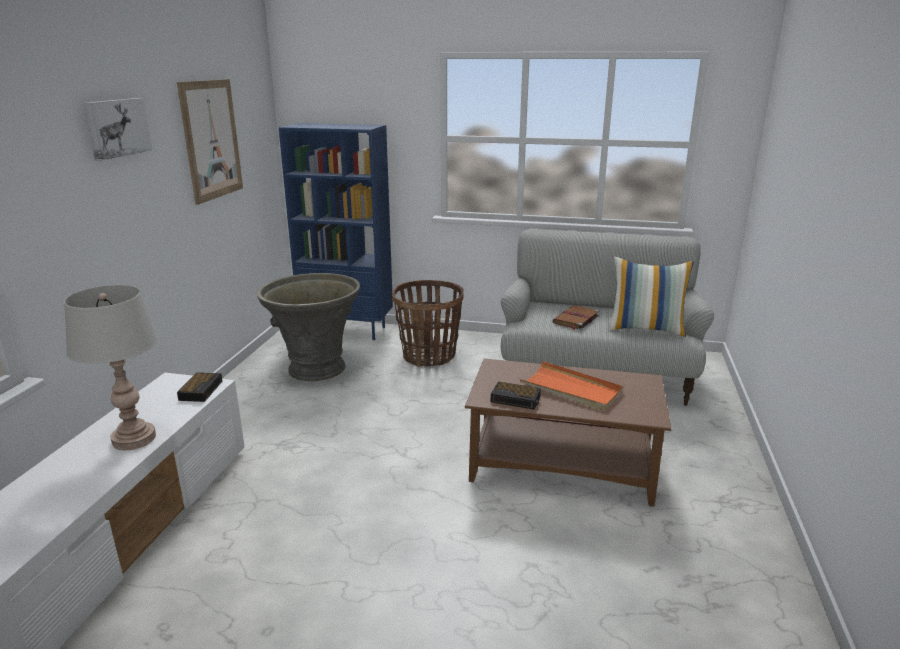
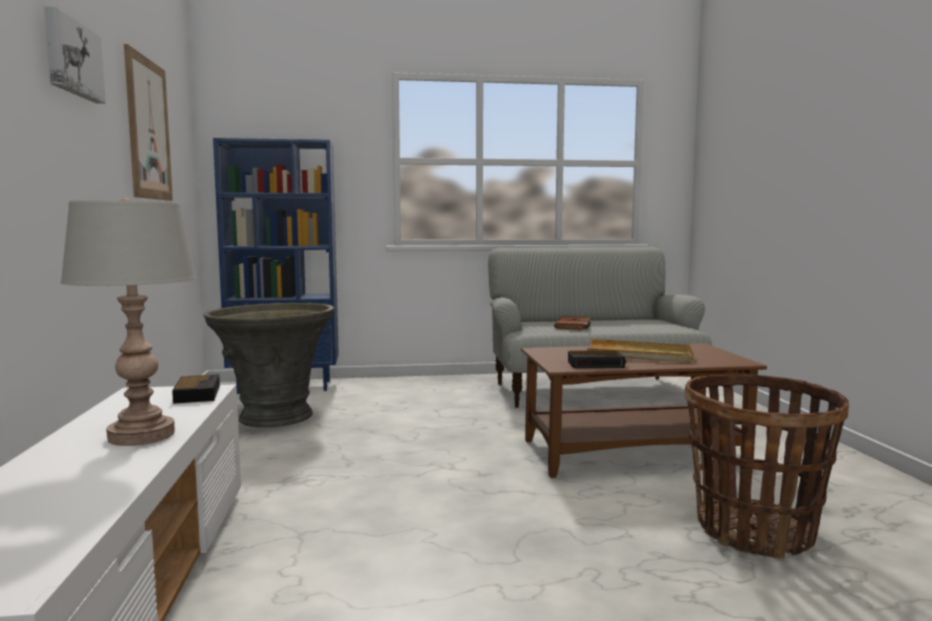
camera: 20 degrees left, 15 degrees down
basket [392,280,464,367] -> basket moved to [685,374,849,559]
orange tray [520,361,623,411] -> beige tray [587,339,694,363]
pillow [608,257,694,337] -> none

